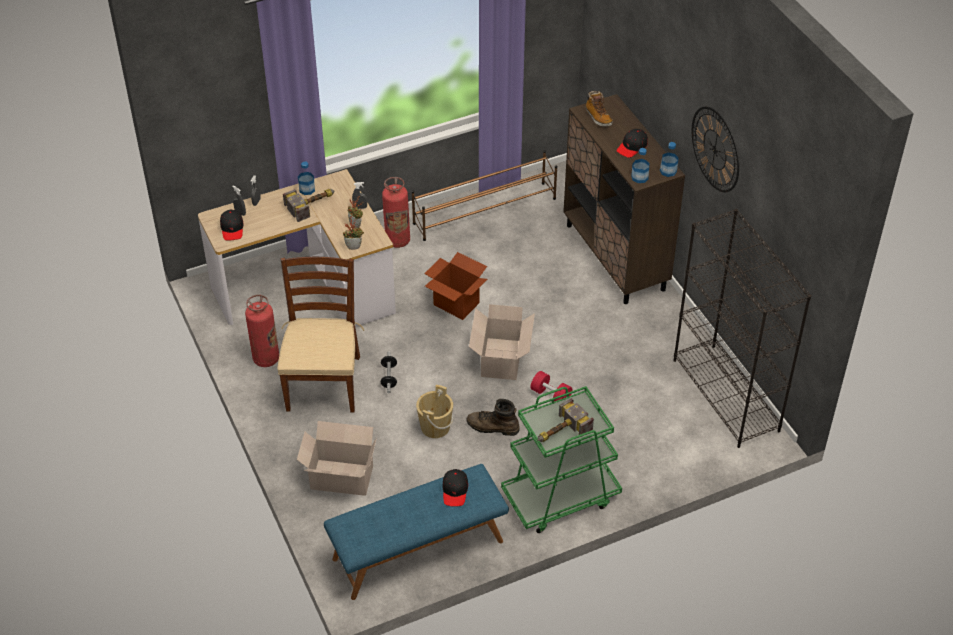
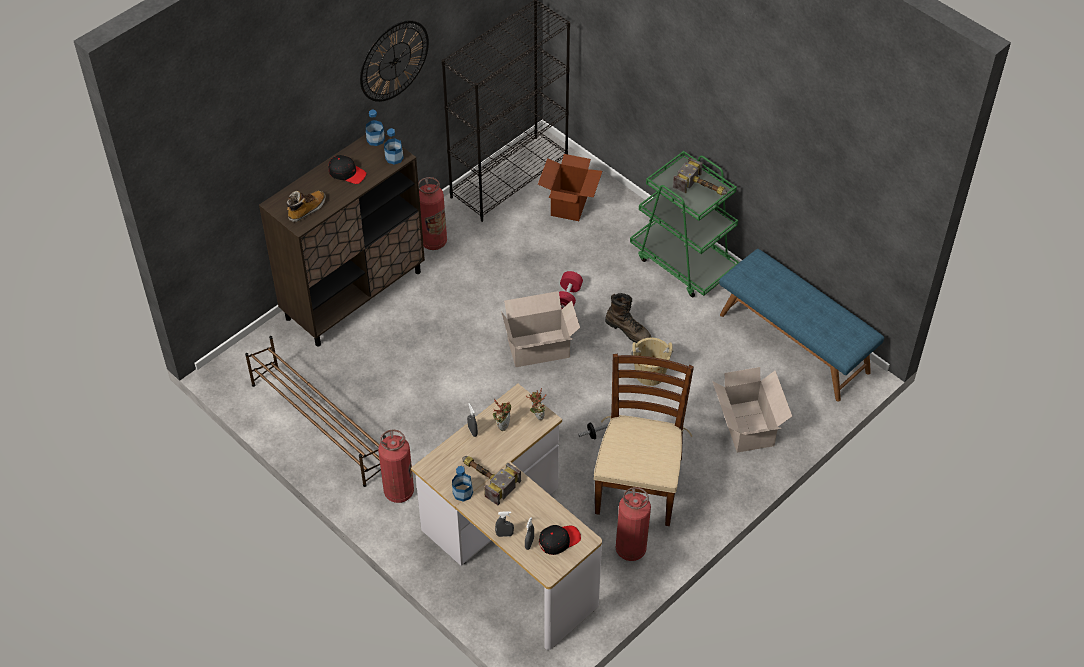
camera: 110 degrees left, 5 degrees up
brown chair [277,257,364,413] -> brown chair turned 120 degrees clockwise [594,354,694,526]
cardboard box [424,252,488,320] -> cardboard box moved to [538,154,603,221]
black cap [442,469,468,507] -> none
brown boot [467,399,520,436] -> brown boot turned 45 degrees counterclockwise [605,293,652,343]
none -> fire extinguisher [418,177,447,250]

